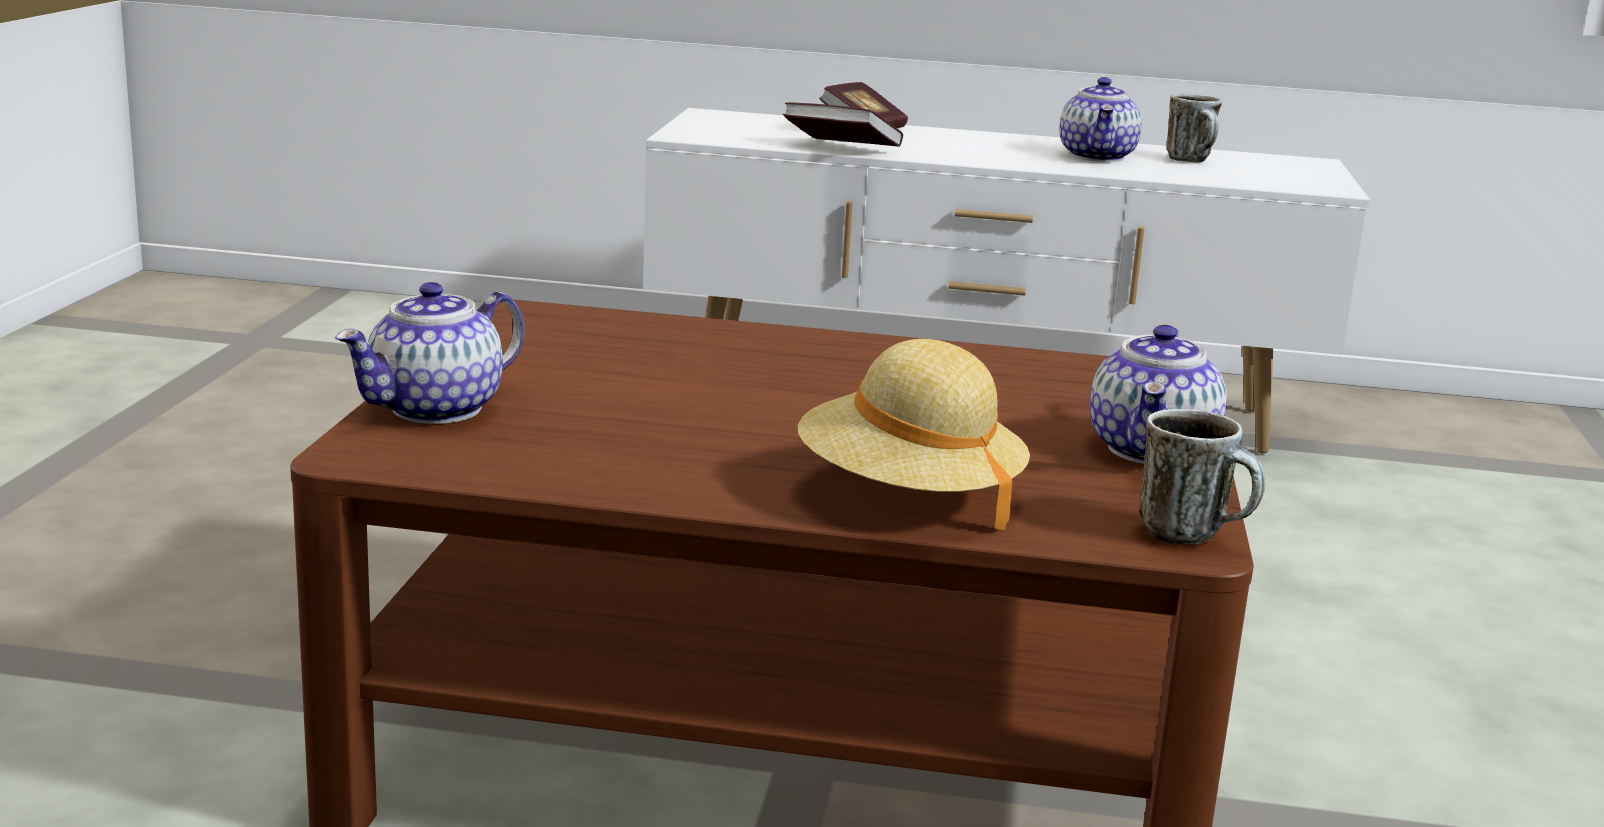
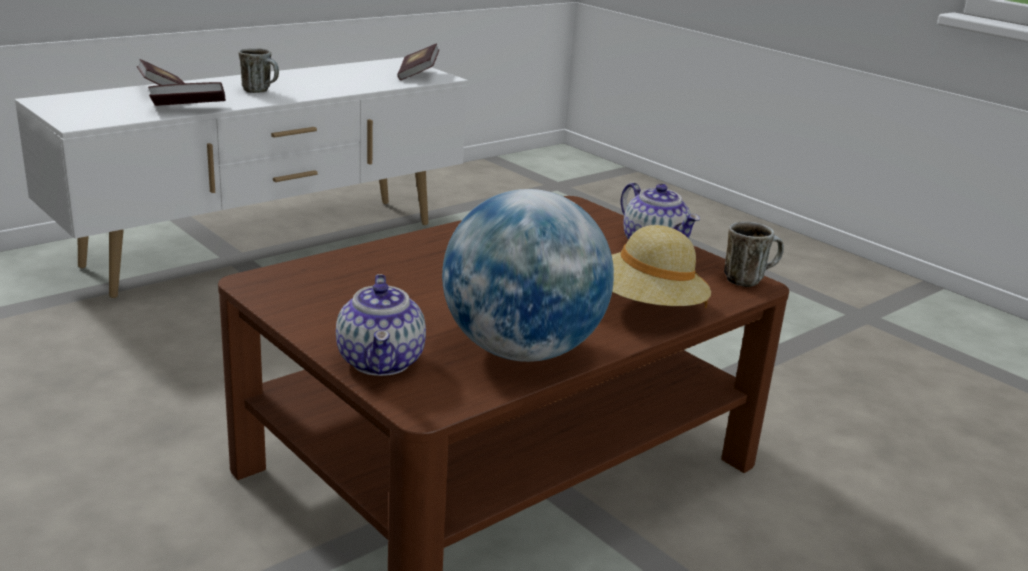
camera: 50 degrees left, 5 degrees up
teapot [1060,77,1142,162] -> none
mug [1166,94,1222,163] -> mug moved to [238,48,279,93]
none -> book [397,43,439,80]
none -> globe [442,189,614,362]

